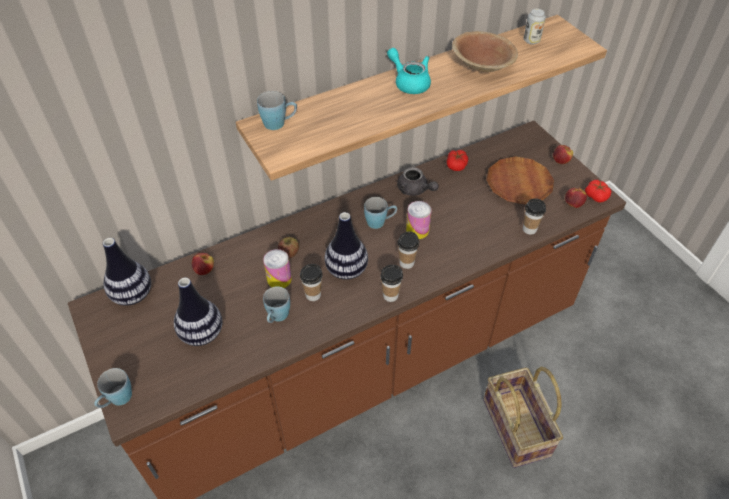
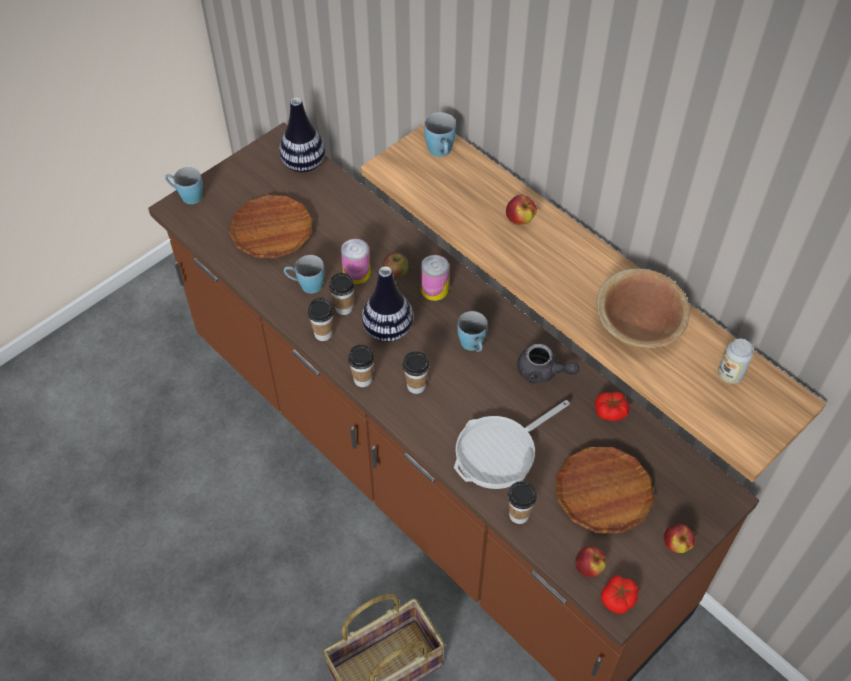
camera: 75 degrees right, 5 degrees up
vase [174,277,222,346] -> brown plate [229,195,313,258]
apple [192,253,214,275] -> apple moved to [506,195,537,225]
turquoise teapot [387,48,431,94] -> none
grey teapot [397,167,439,196] -> grey teapot turned 90 degrees counterclockwise [517,344,579,384]
can [406,201,432,239] -> can moved to [421,255,449,301]
none -> cup [308,298,333,341]
none -> frying pan [454,400,570,489]

